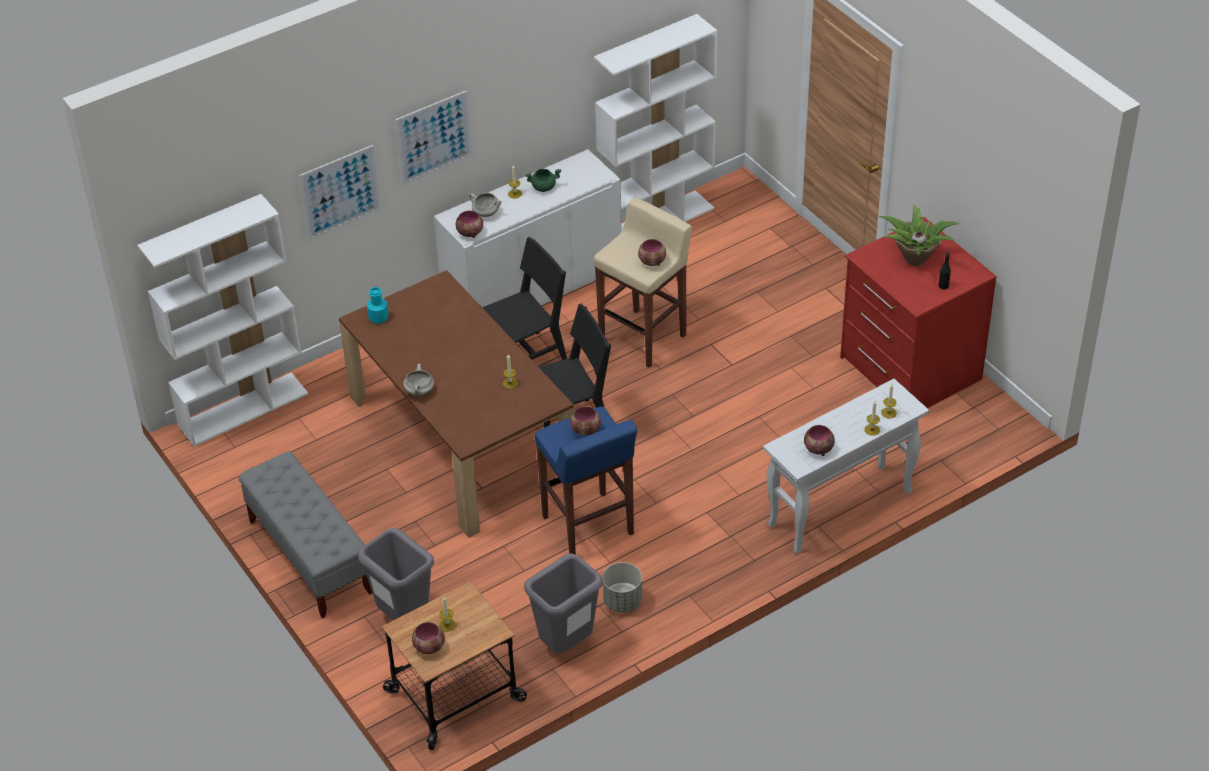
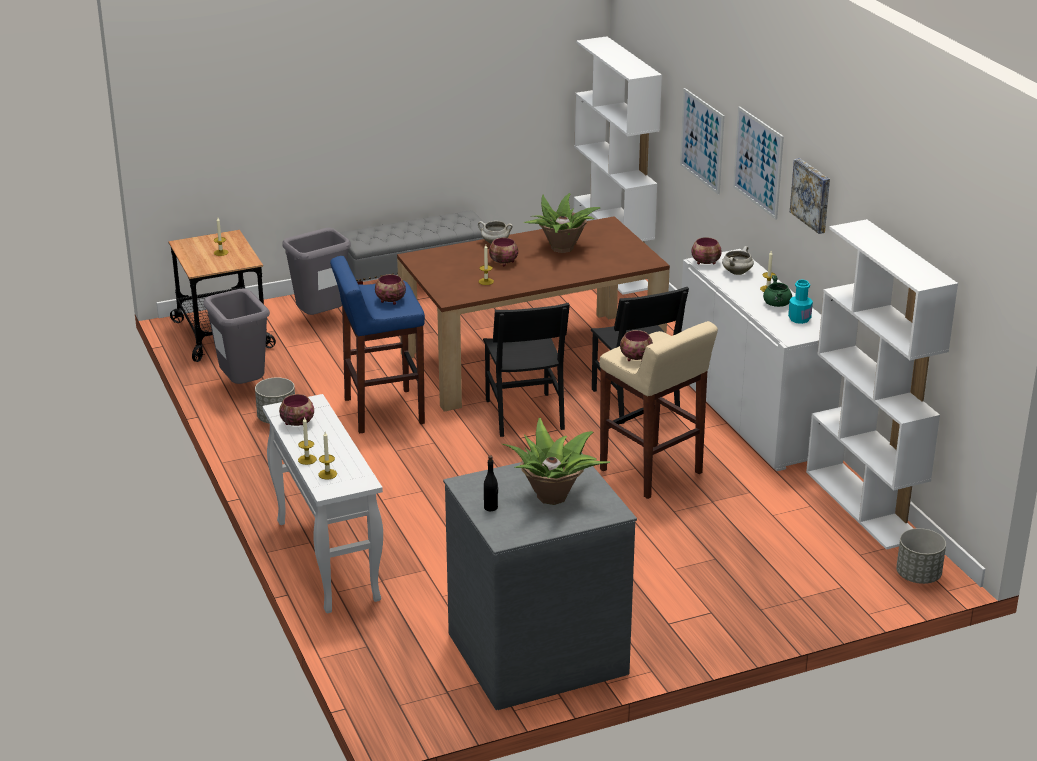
camera: 100 degrees right, 15 degrees down
turquoise bottle [367,287,388,324] -> turquoise bottle moved to [788,280,813,324]
bowl [412,622,445,654] -> bowl moved to [489,238,518,266]
red dresser [840,217,997,408] -> grey dresser [443,453,637,710]
none -> potted plant [523,193,600,253]
none -> picture [790,158,830,234]
none -> grey planter [896,528,946,584]

